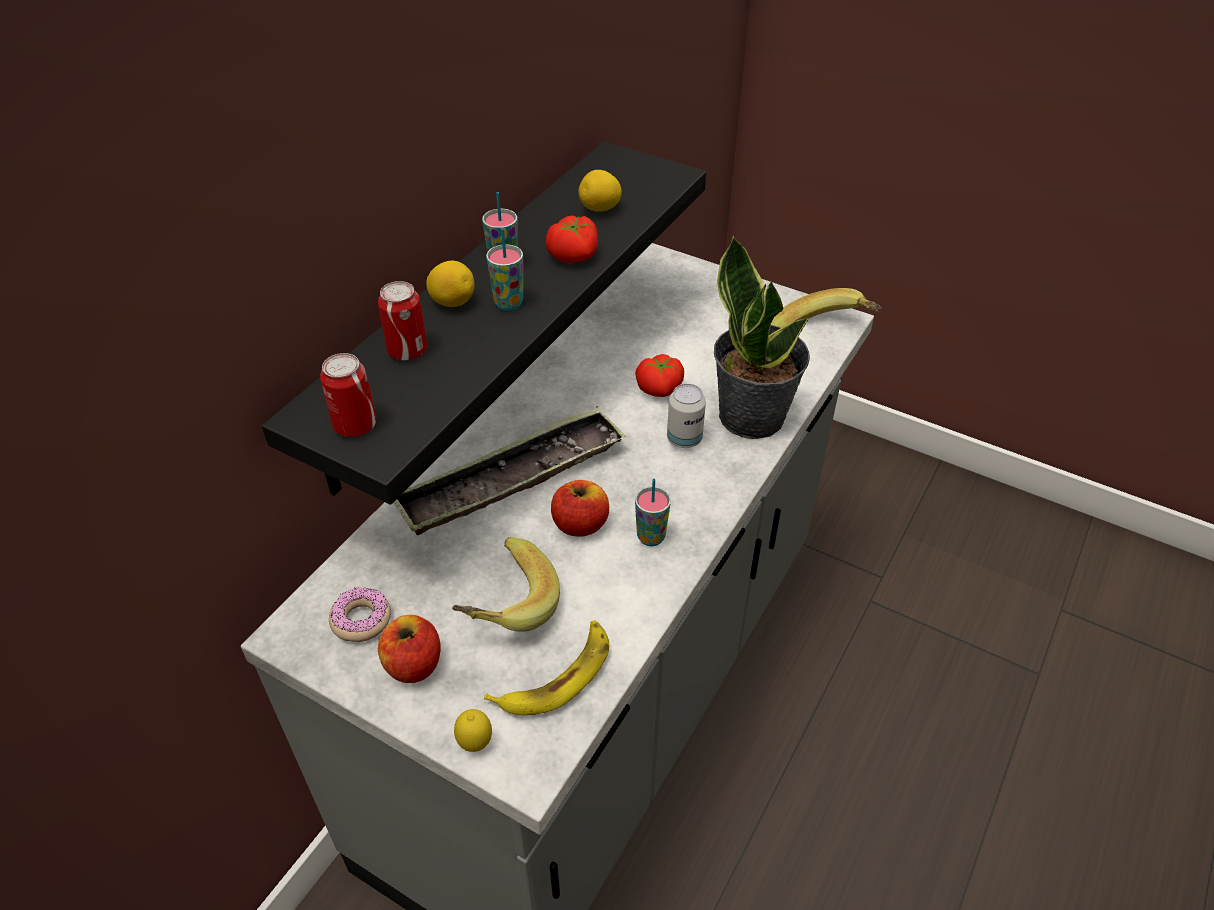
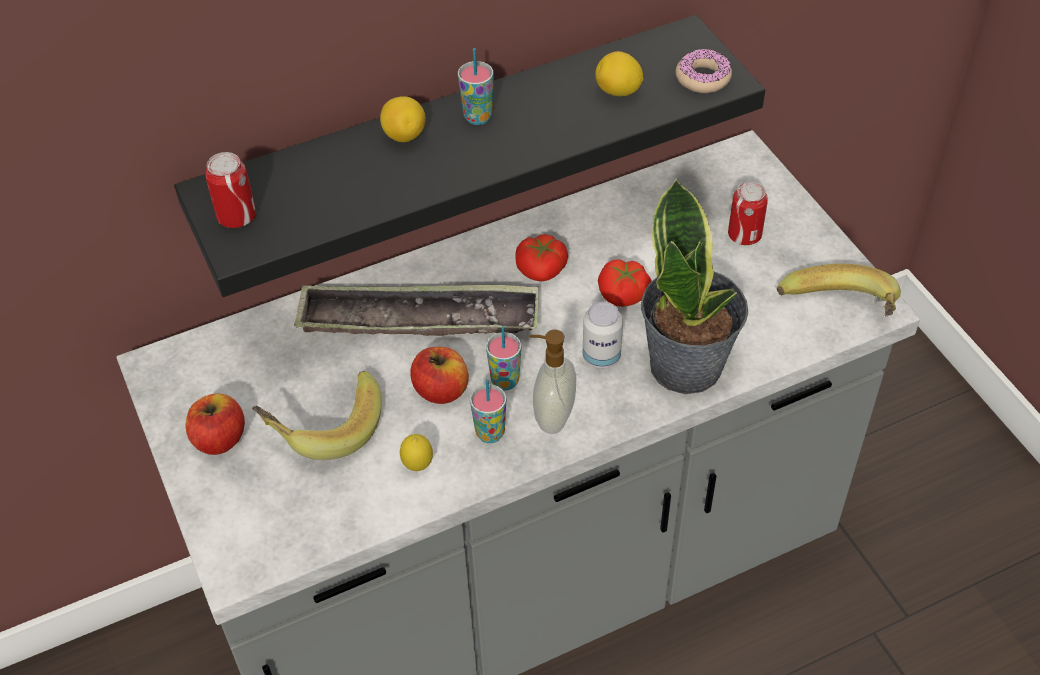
camera: 35 degrees right, 5 degrees up
donut [329,587,391,642] -> donut moved to [676,49,732,93]
can [378,281,427,360] -> can moved to [728,181,768,245]
lemon [454,709,492,752] -> lemon moved to [400,434,433,471]
banana [484,620,609,715] -> none
cup [486,228,523,311] -> cup moved to [486,326,521,391]
tomato [546,215,598,263] -> tomato moved to [515,234,568,281]
none -> soap dispenser [530,330,576,434]

